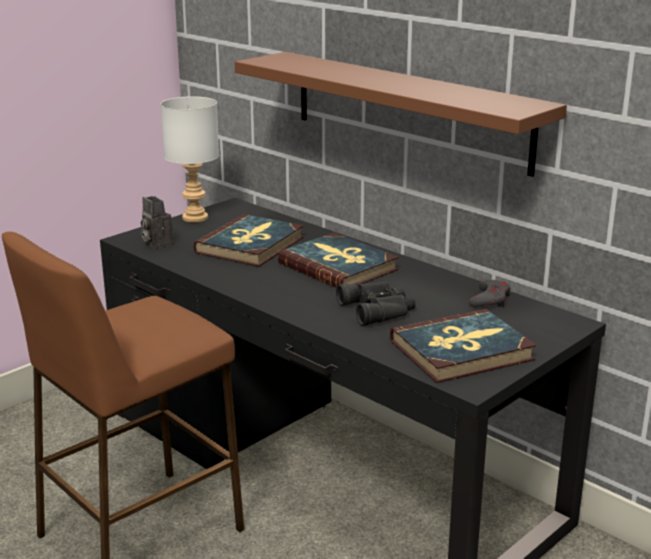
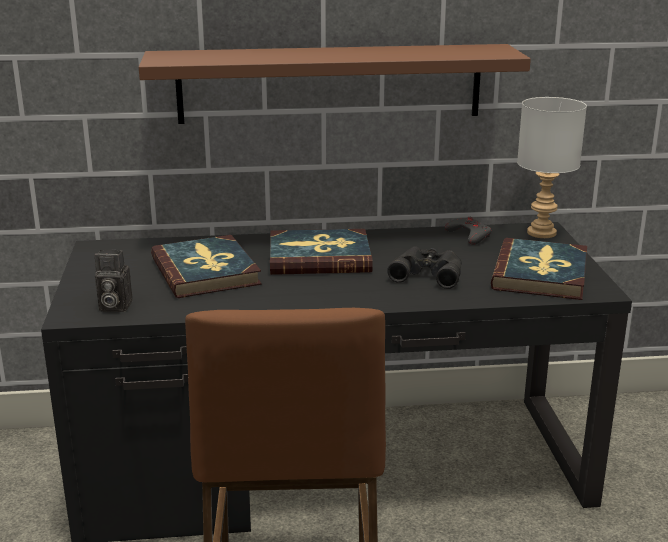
camera: 50 degrees left, 0 degrees up
grey table lamp [160,96,219,222] -> grey table lamp moved to [517,97,587,238]

